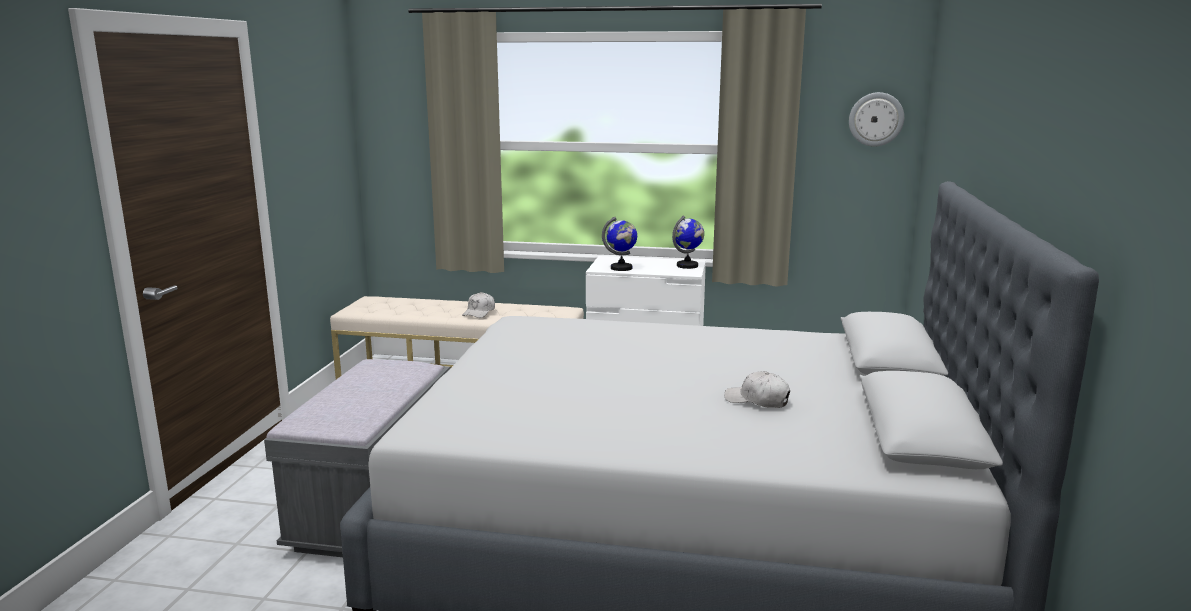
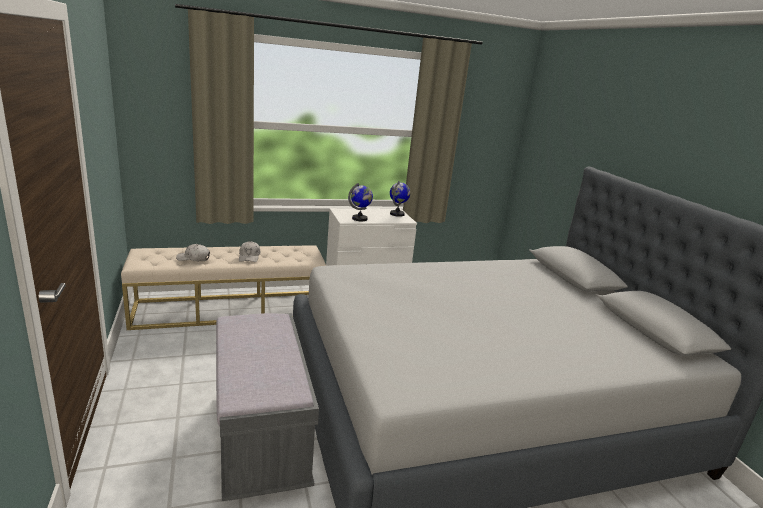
camera: 30 degrees left, 5 degrees up
white cap [724,371,790,408] -> white cap moved to [176,244,210,261]
wall clock [849,92,904,147] -> none

